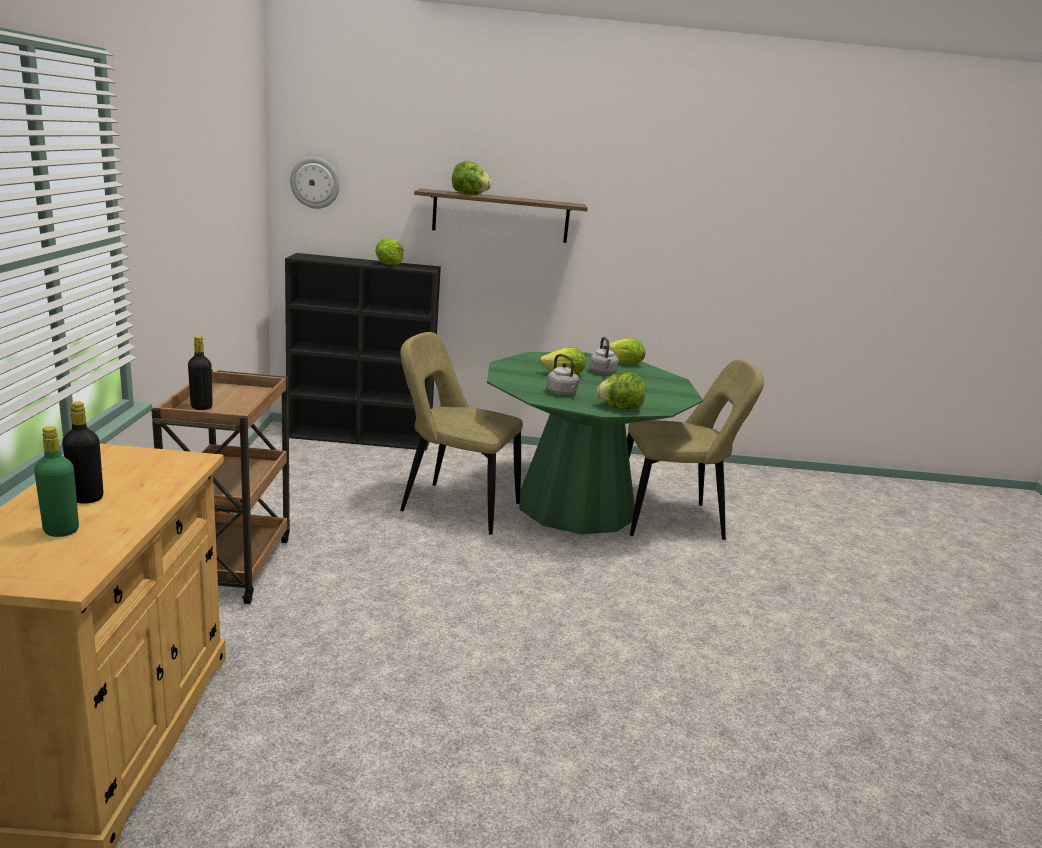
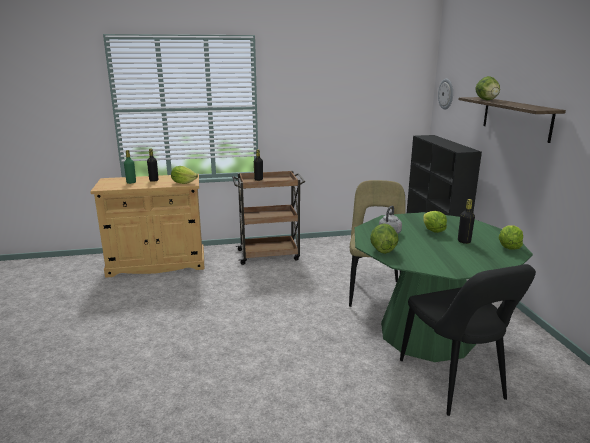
camera: 80 degrees right, 0 degrees up
lettuce [375,238,404,265] -> lettuce moved to [171,166,198,184]
grey kettle [589,337,619,374] -> black bottle [458,199,475,244]
beige chair [627,359,764,540] -> black chair [400,264,536,416]

